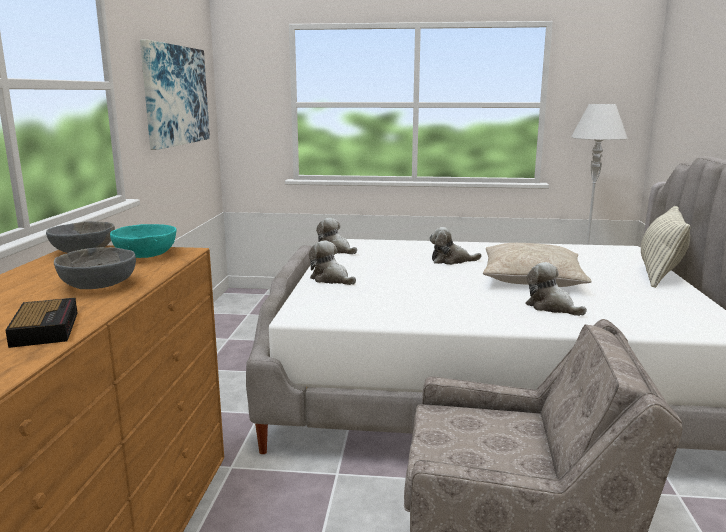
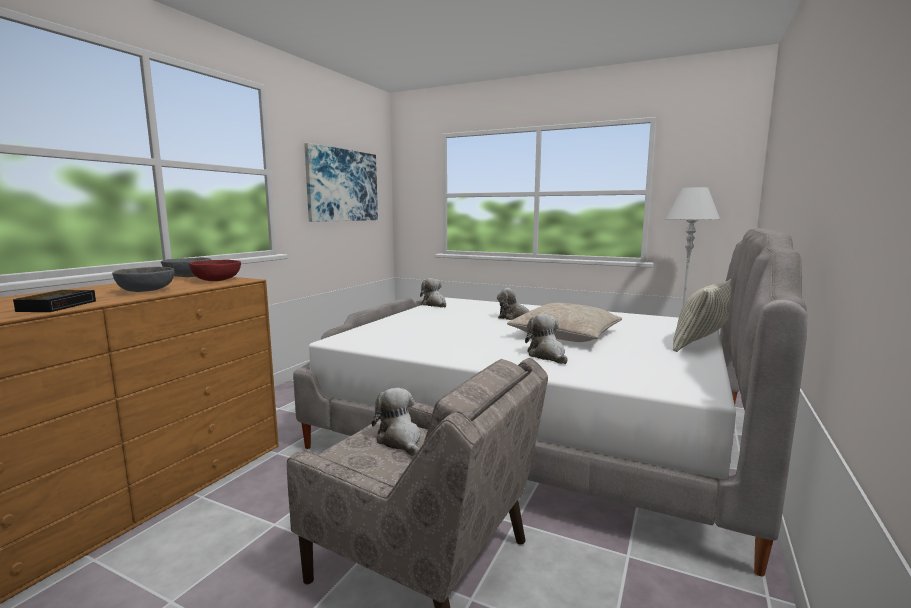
camera: 20 degrees right, 5 degrees down
turquoise bowl [110,224,177,258] -> red bowl [189,260,241,281]
plush toy [309,240,356,285] -> plush toy moved to [372,388,421,456]

